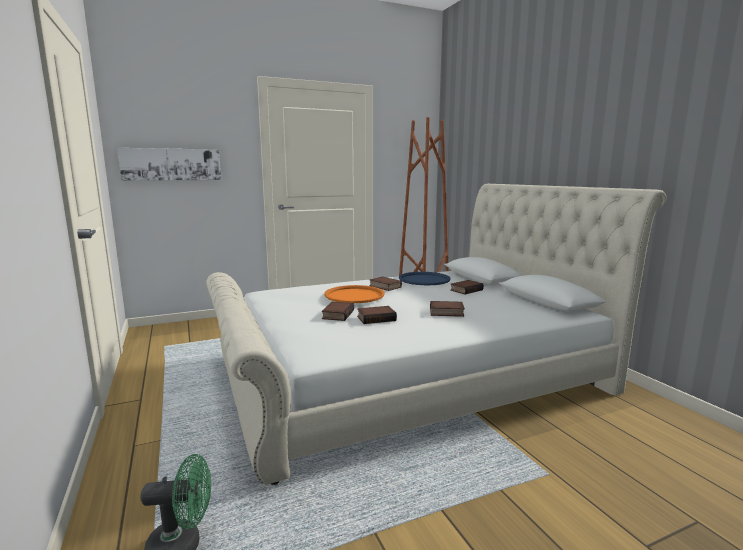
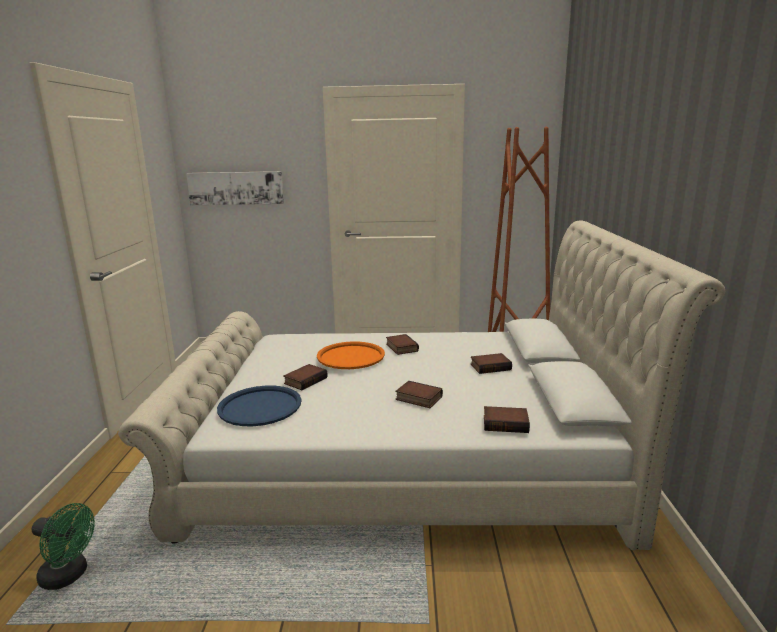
camera: 25 degrees right, 5 degrees up
book [357,306,397,324] -> book moved to [484,406,530,433]
blue tray [399,272,451,285] -> blue tray moved to [217,386,302,426]

